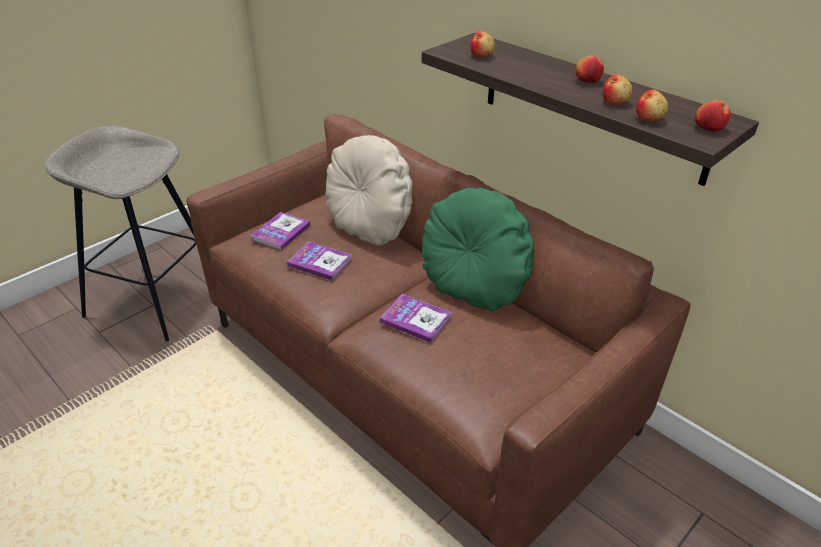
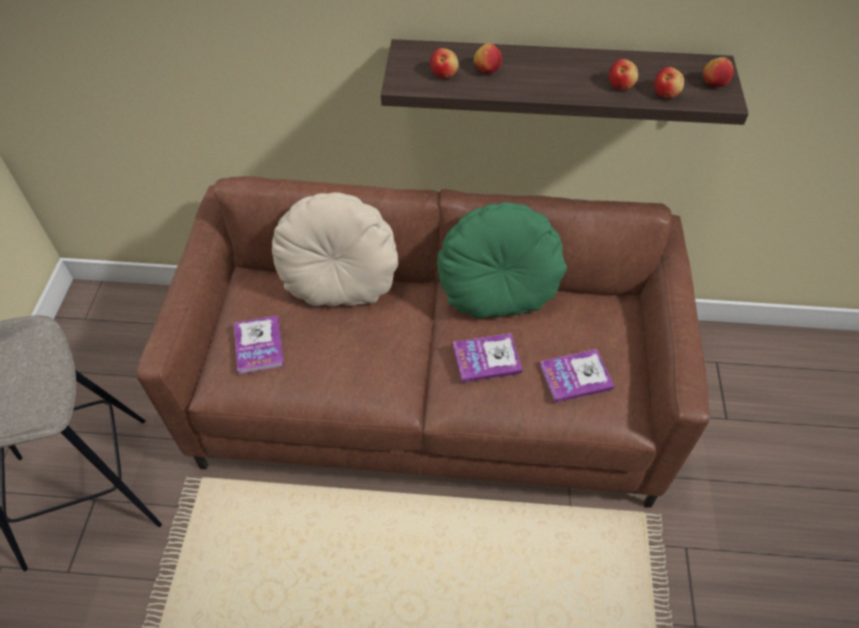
camera: 40 degrees left, 15 degrees up
book [287,242,352,281] -> book moved to [539,349,615,403]
apple [576,55,604,83] -> apple moved to [474,43,502,74]

